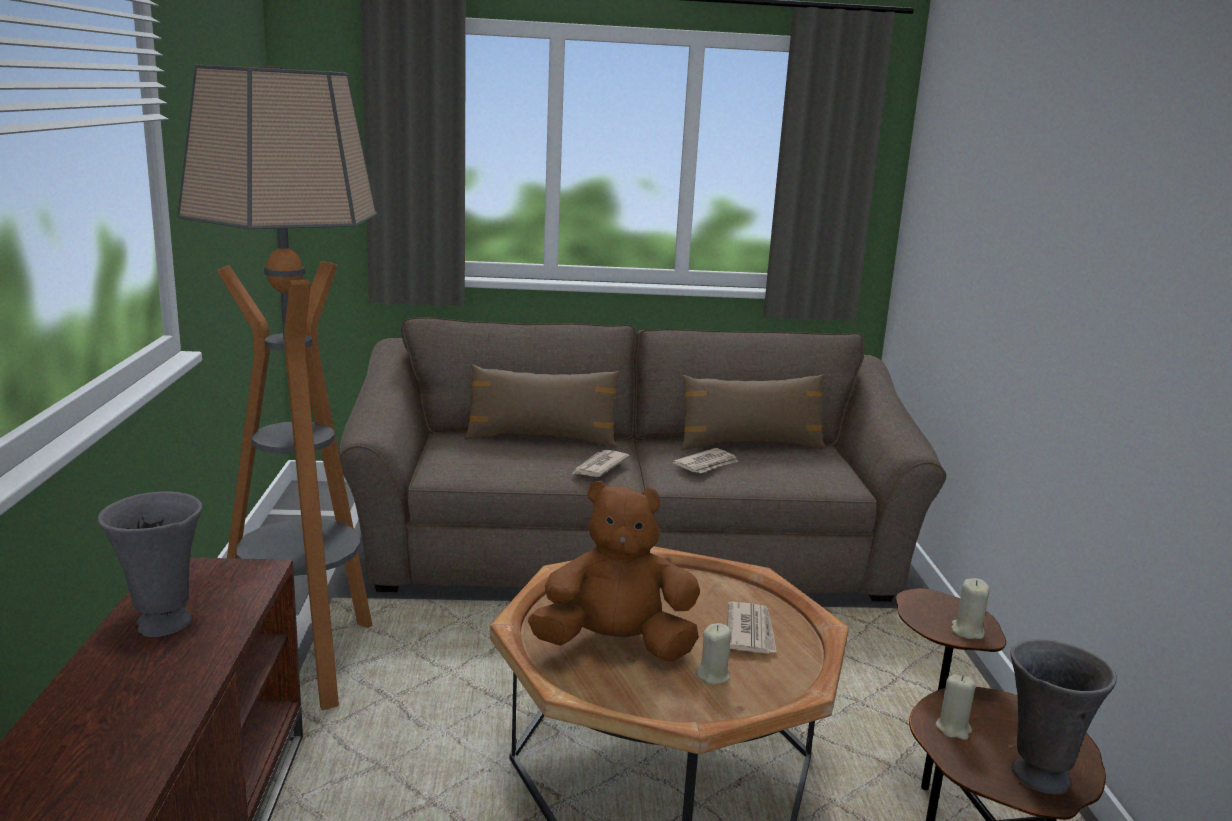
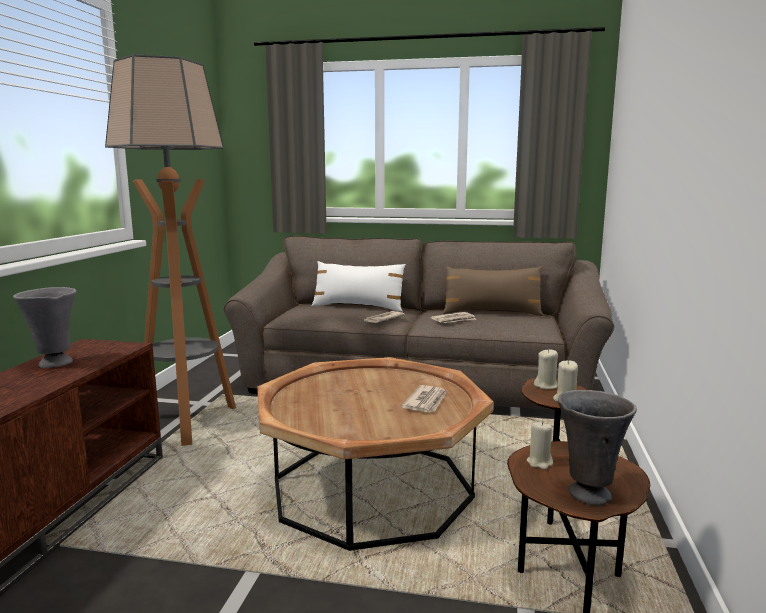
camera: 15 degrees right, 5 degrees down
brown pillow [464,365,620,447] -> white pillow [312,261,406,312]
brown plush toy [528,481,700,661] -> none
beige candle [696,623,731,684] -> beige candle moved to [534,349,558,389]

